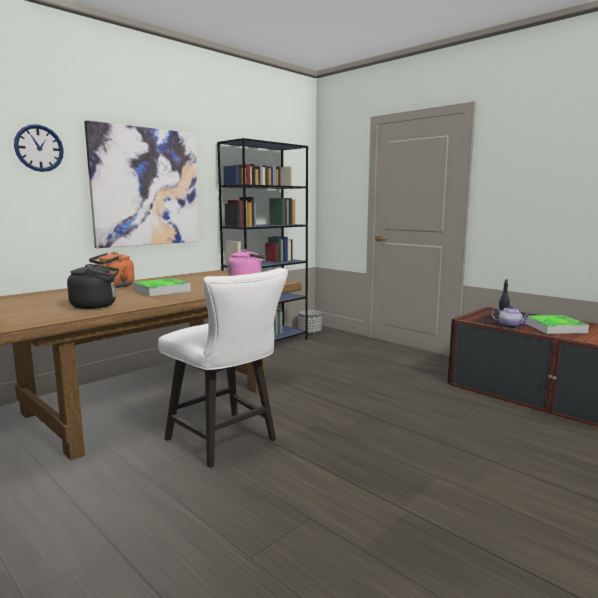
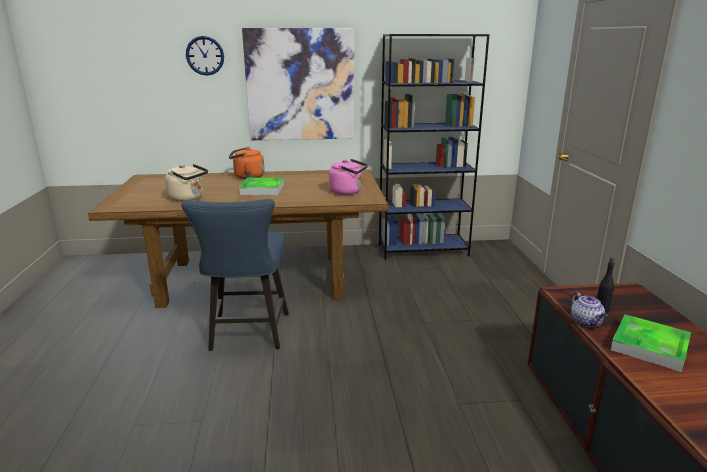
camera: 40 degrees right, 10 degrees up
black kettle [67,264,119,309] -> beige kettle [165,164,208,201]
white chair [158,268,288,468] -> blue chair [181,199,289,351]
planter [298,310,322,334] -> none

